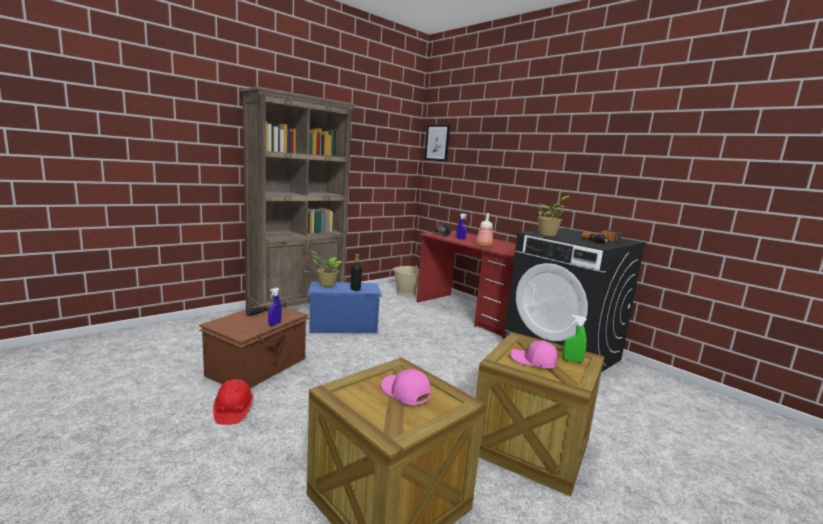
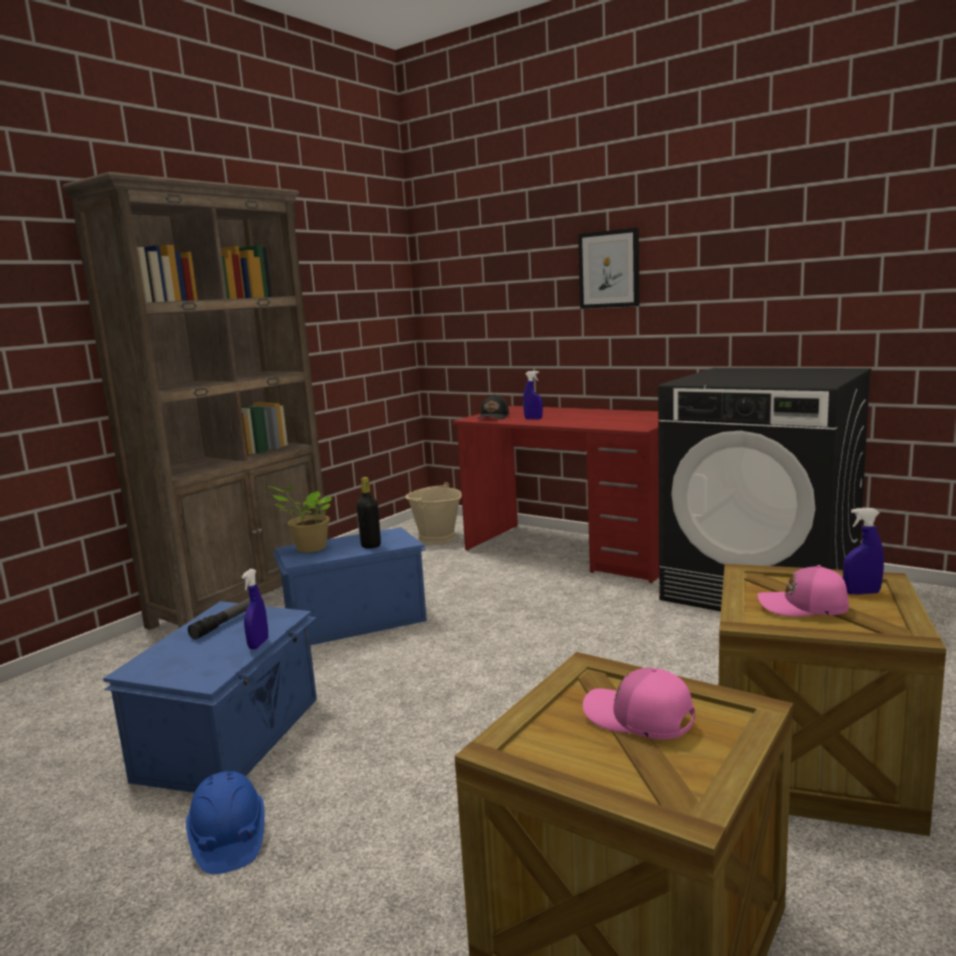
camera: 10 degrees left, 0 degrees up
brown storage box [199,301,311,388] -> blue storage box [103,601,317,793]
red hard hat [213,379,253,425] -> blue hard hat [186,771,264,874]
picture [425,125,450,161] -> picture moved to [578,228,640,309]
bottle [476,213,493,247] -> none
potted plant [534,196,569,236] -> none
green spray bottle [562,315,587,363] -> blue spray bottle [843,508,884,595]
power drill [581,230,621,243] -> none

